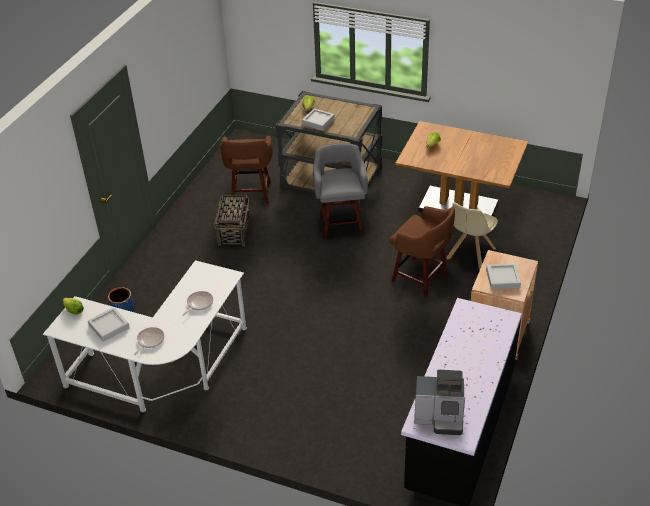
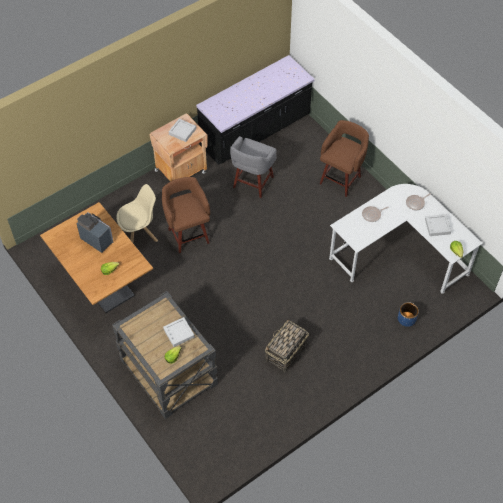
camera: 150 degrees left, 15 degrees up
brown stool [220,136,273,204] -> brown stool moved to [320,120,369,197]
grey stool [313,143,368,239] -> grey stool moved to [230,136,277,198]
coffee machine [414,370,465,435] -> coffee machine moved to [76,212,113,253]

